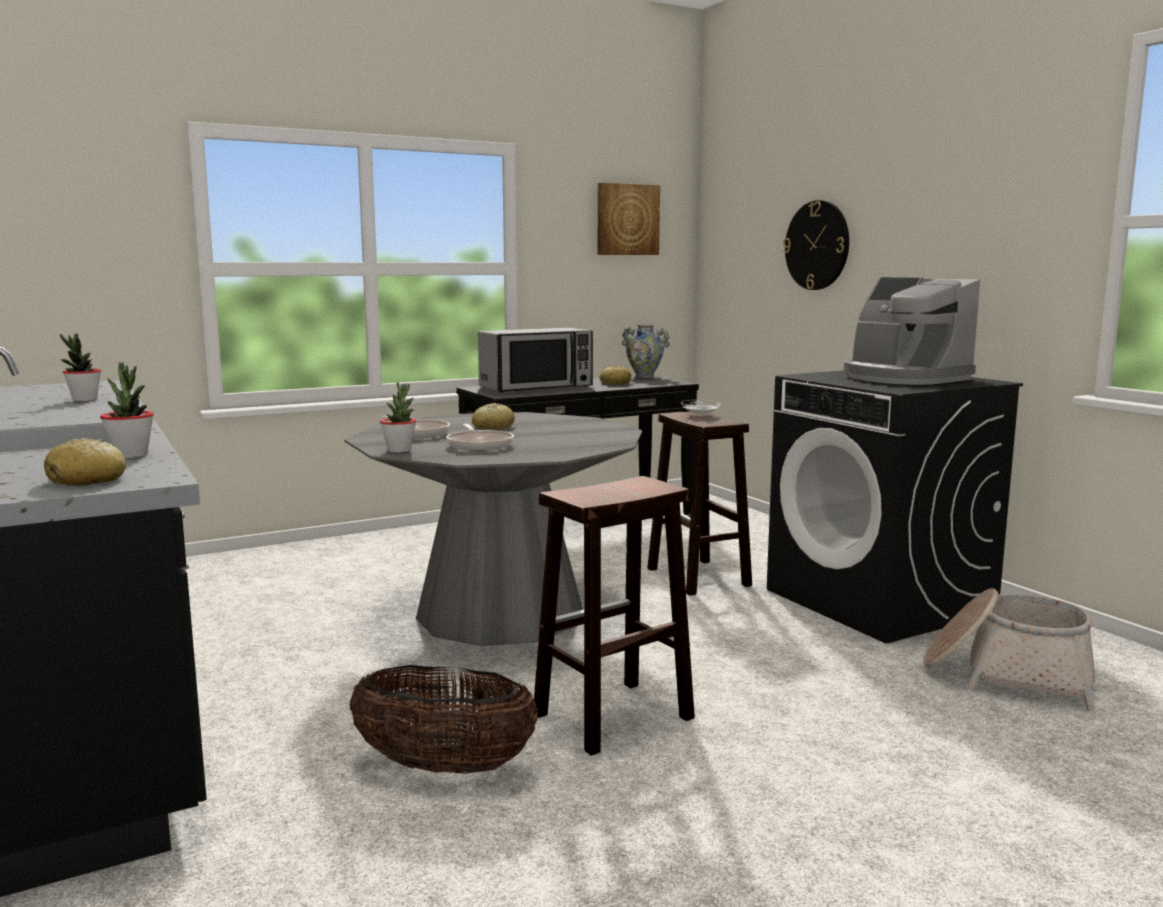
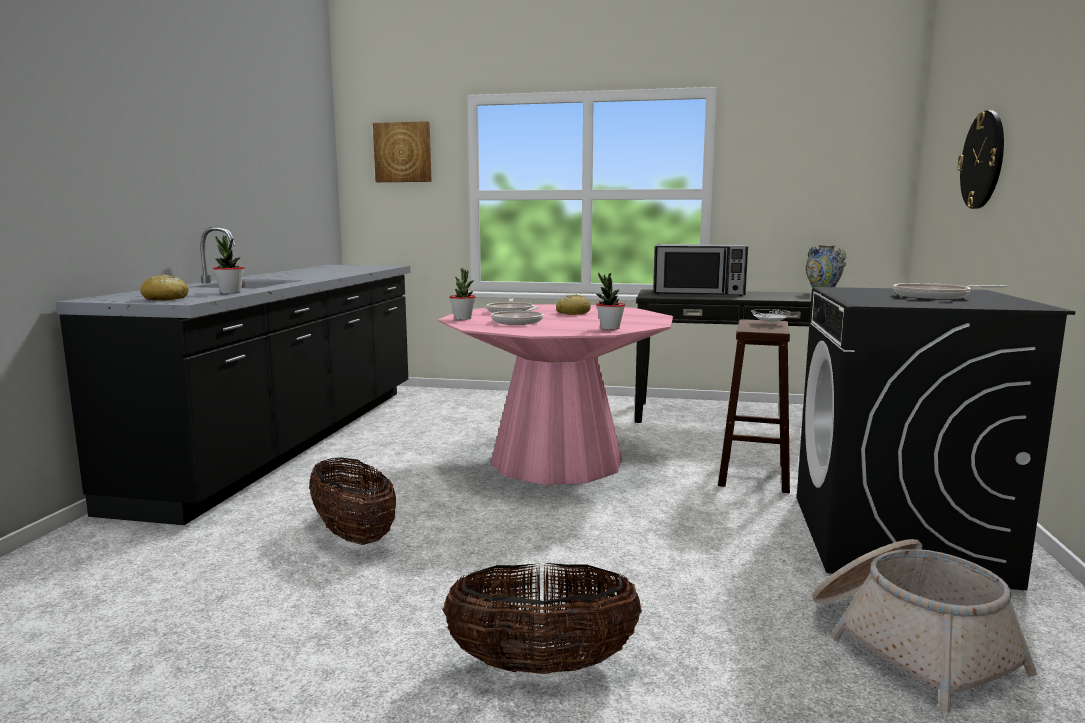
camera: 40 degrees right, 0 degrees up
potted plant [60,334,101,401] -> potted plant moved to [596,273,625,330]
grey dining table [344,412,642,646] -> pink dining table [438,304,673,485]
brown stool [534,476,695,756] -> none
picture [598,183,660,255] -> picture moved to [373,121,432,182]
bread [599,365,631,385] -> none
coffee machine [844,277,980,385] -> frying pan [893,283,1007,300]
none -> basket [443,563,642,674]

